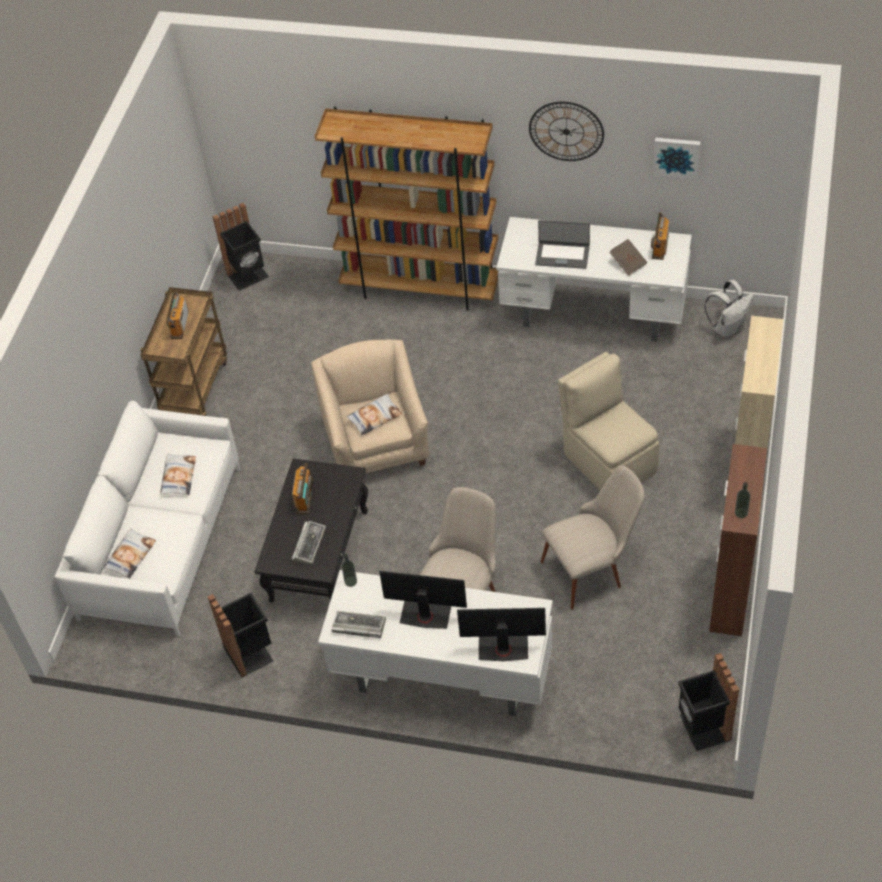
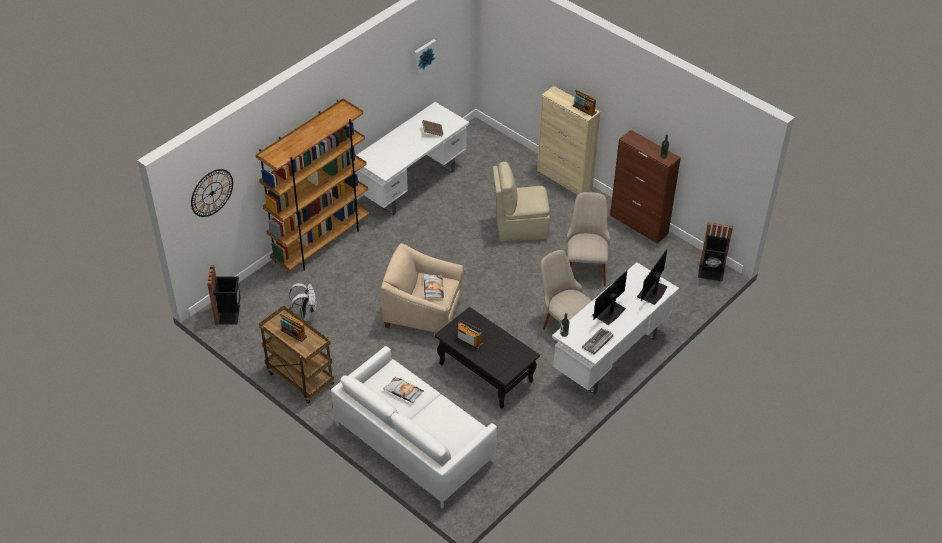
camera: 65 degrees left, 5 degrees down
pillow [103,528,156,579] -> none
black trash can [207,593,273,678] -> none
keyboard [291,521,326,566] -> none
wall clock [529,102,604,161] -> wall clock moved to [191,169,233,217]
laptop [535,220,590,269] -> none
radio [651,212,670,260] -> radio moved to [573,90,597,116]
white backpack [705,280,754,338] -> white backpack moved to [289,283,317,321]

